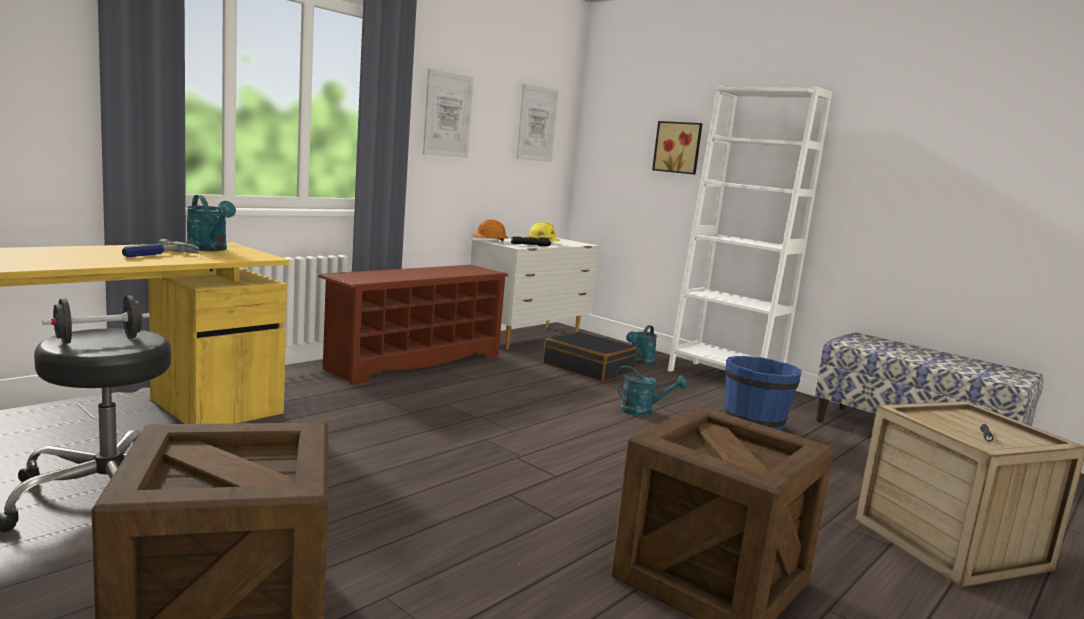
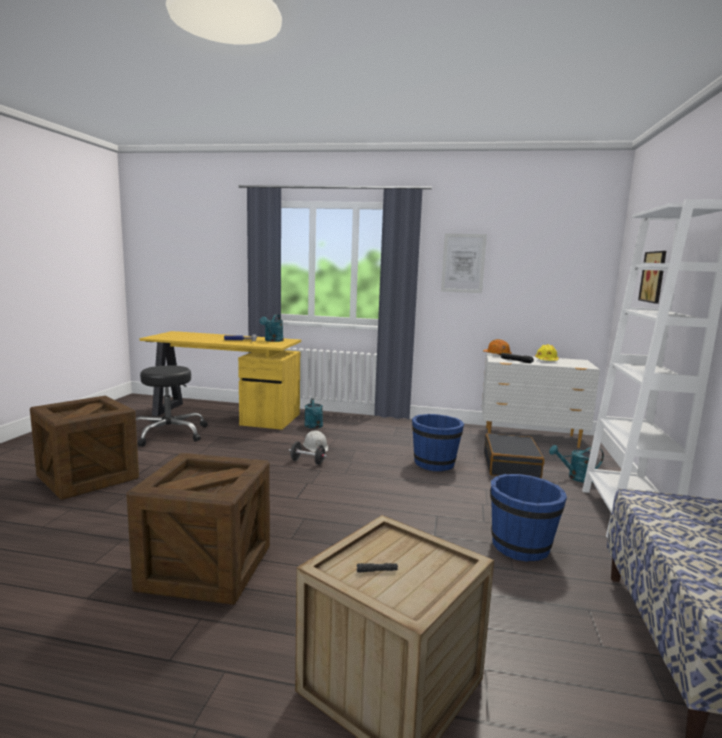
camera: 60 degrees right, 0 degrees up
black dumbbell [42,296,150,344] -> black dumbbell moved to [289,441,327,465]
brown shoe rack [318,265,509,385] -> none
picture [516,84,558,162] -> none
turquoise watering can [615,366,687,416] -> turquoise watering can moved to [304,398,323,429]
none -> white hard hat [303,430,328,452]
none -> blue bucket [412,414,464,471]

